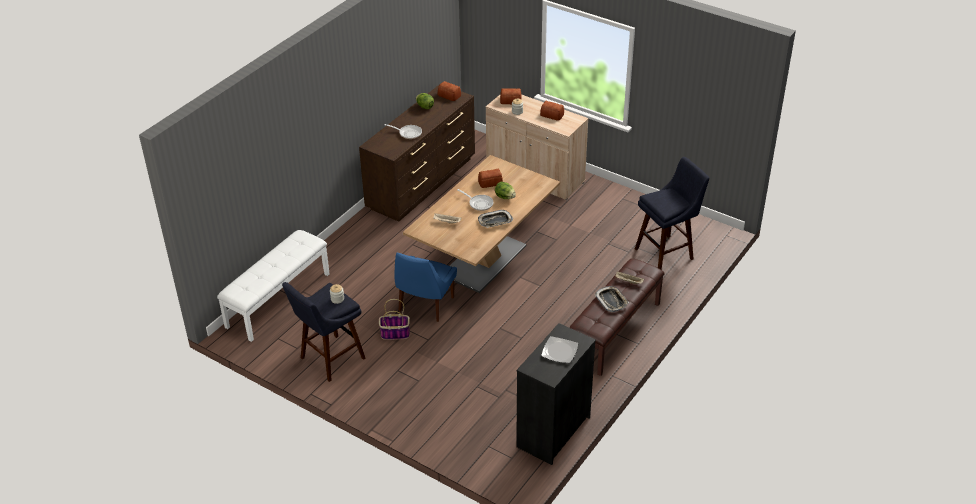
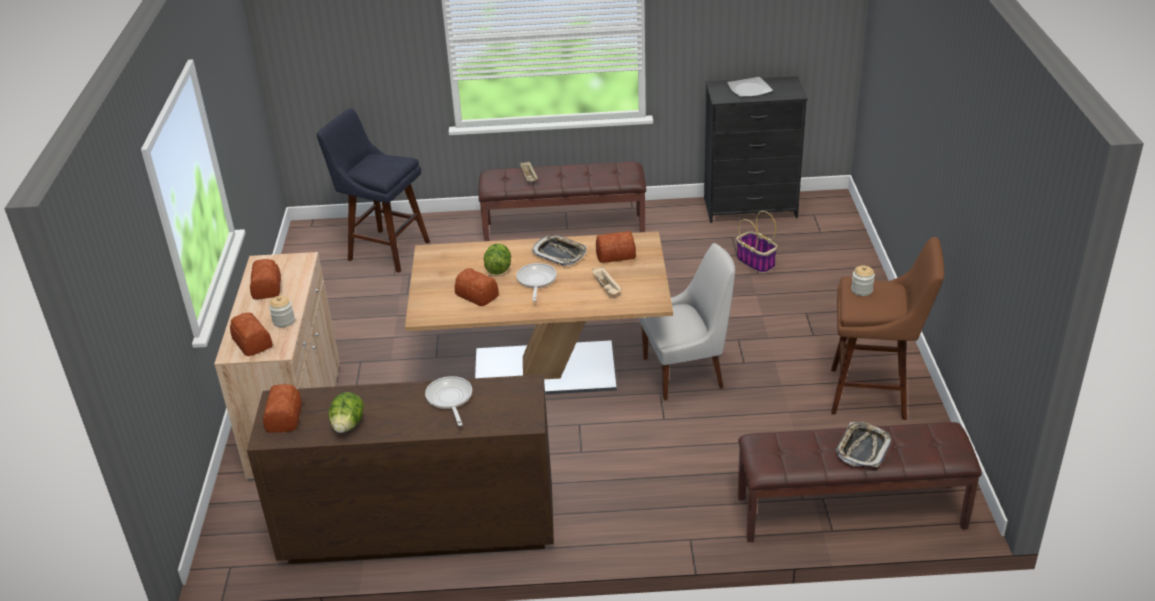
camera: 125 degrees left, 5 degrees down
white bench [217,230,329,342] -> brown bench [738,422,982,542]
blue stool [282,282,365,382] -> brown stool [831,237,945,420]
basket [379,299,410,340] -> basket moved to [736,211,778,274]
blue chair [394,252,457,322] -> white chair [639,243,735,400]
tray [595,286,629,312] -> tray moved to [836,422,892,467]
none -> bread [596,231,636,263]

